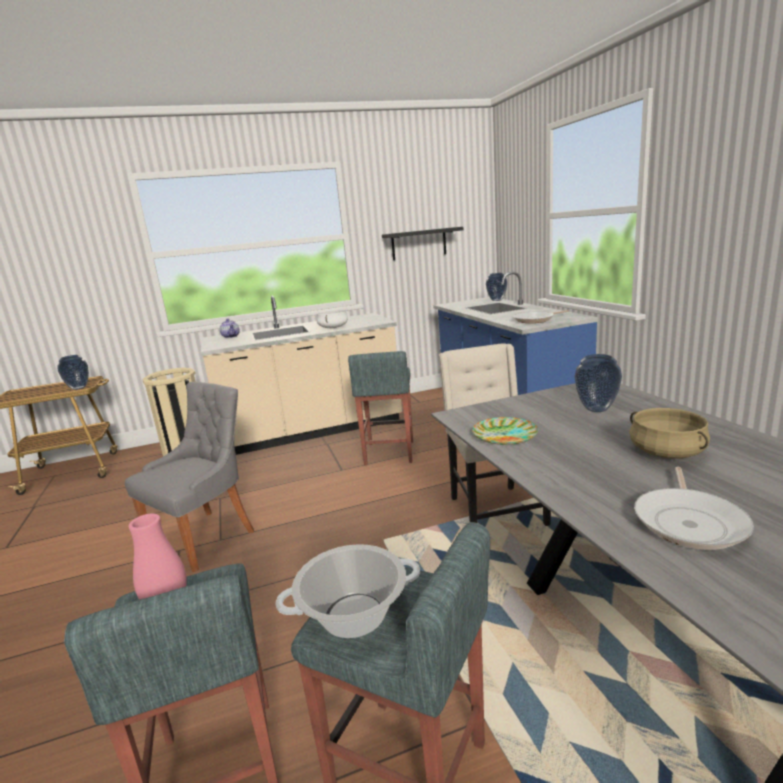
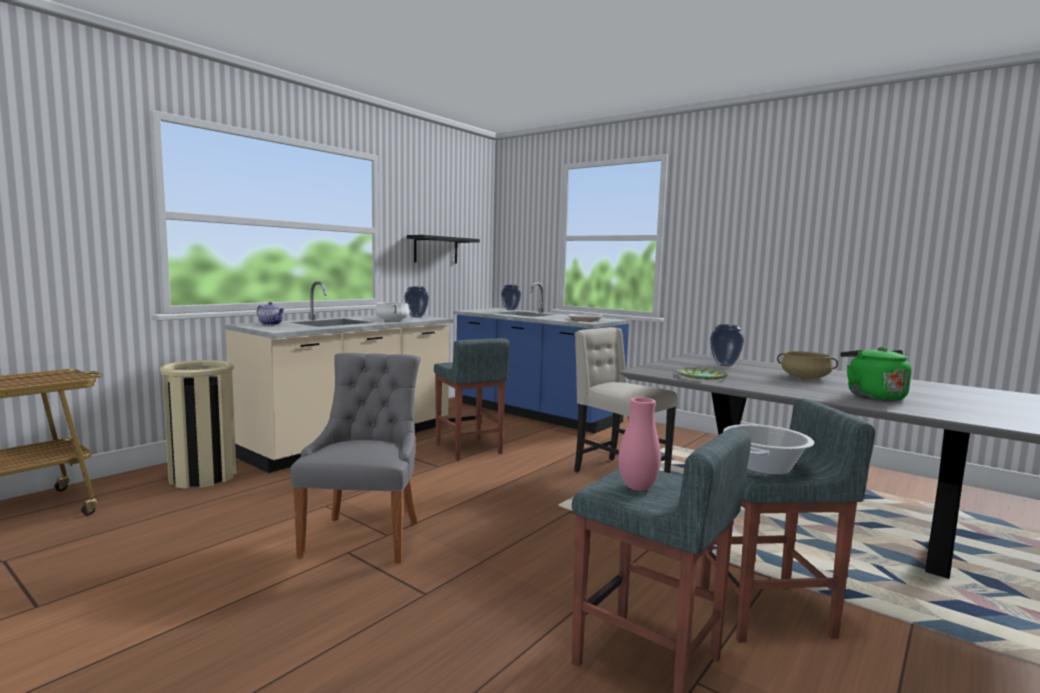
camera: 35 degrees left, 10 degrees down
vase [57,355,89,390] -> vase moved to [404,286,429,317]
frying pan [634,467,754,550] -> green kettle [840,347,912,401]

